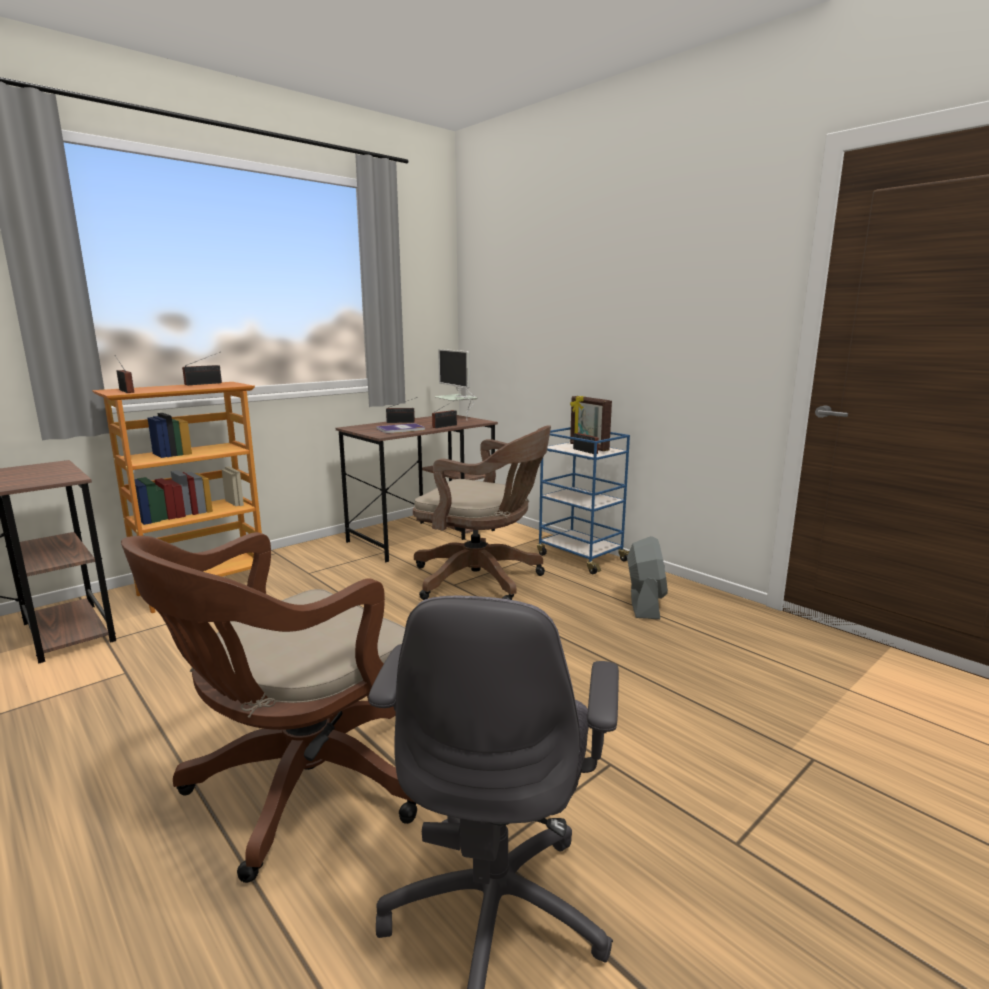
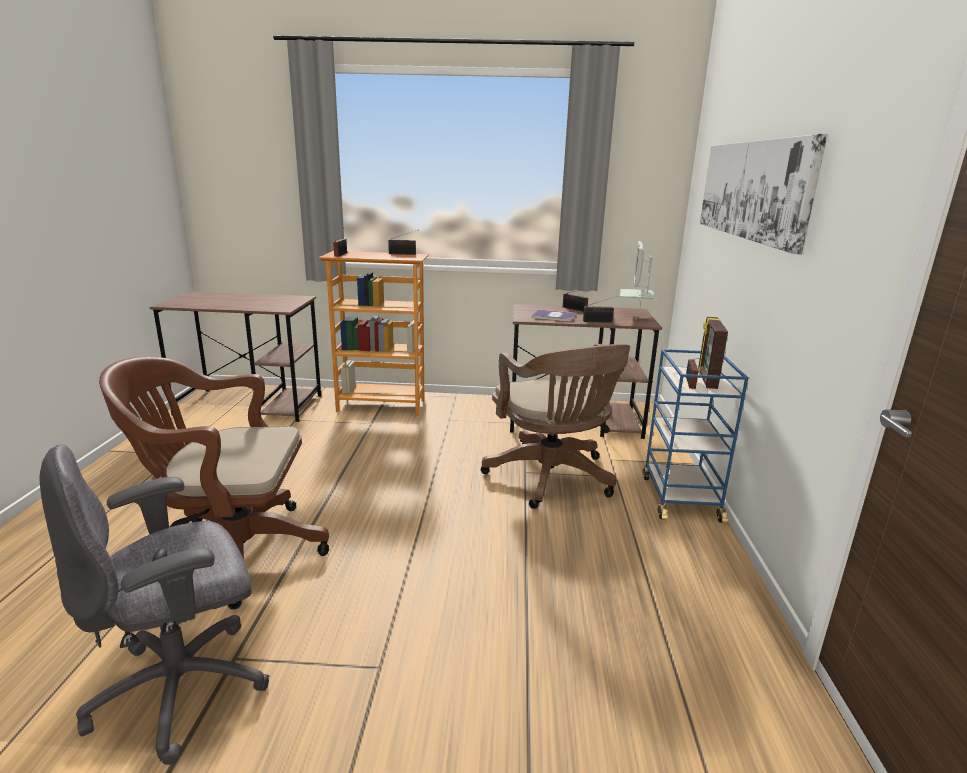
camera: 45 degrees right, 5 degrees up
grey fan [627,536,668,619] -> none
none -> picture [700,134,828,255]

